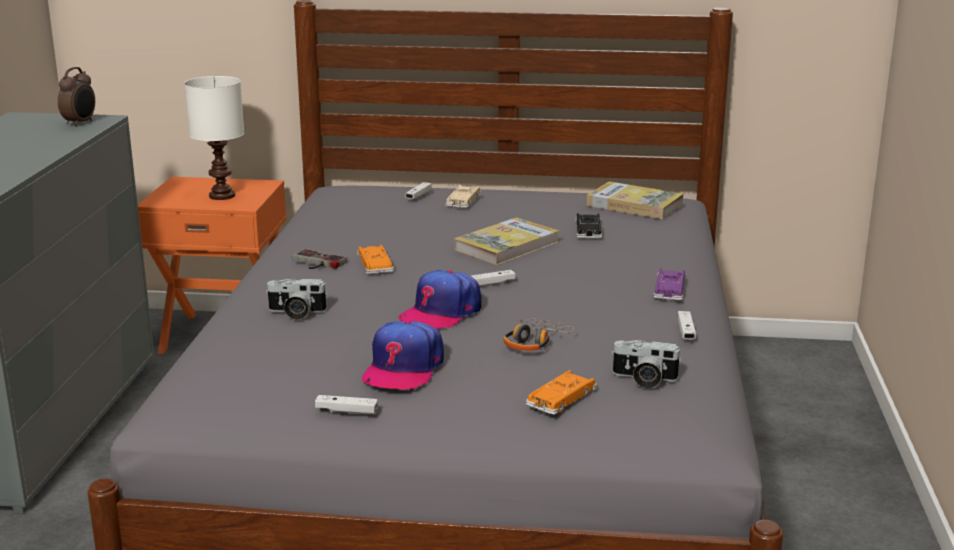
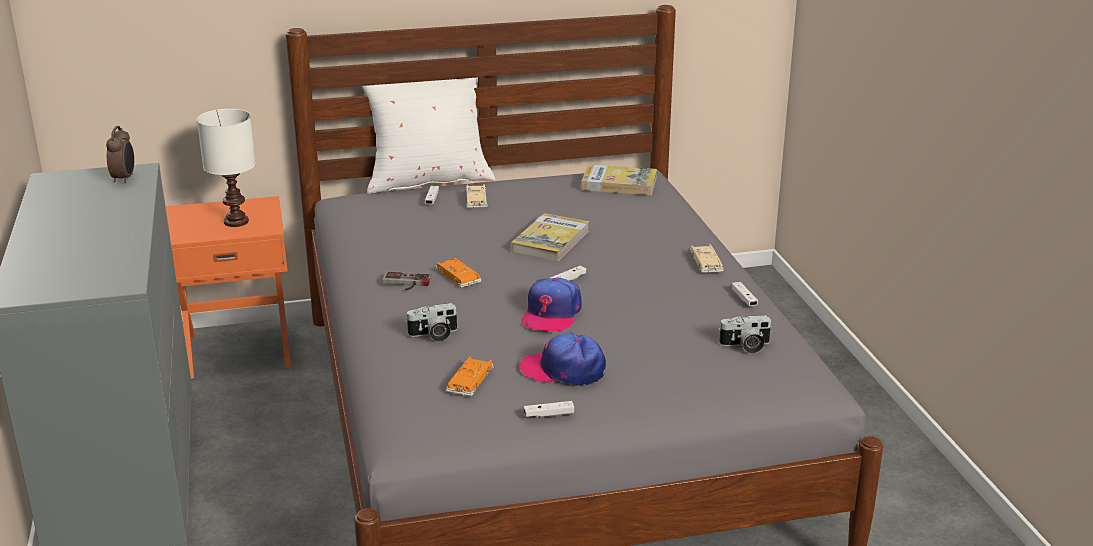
camera: 20 degrees left, 5 degrees up
cap [362,321,444,390] -> cap turned 105 degrees clockwise [520,333,606,386]
headphones [503,318,574,351] -> none
orange toy car [526,370,597,415] -> orange toy car moved to [446,356,494,396]
black toy car [575,213,602,239] -> none
purple toy car [653,268,686,300] -> beige toy car [689,244,724,273]
none -> white pillow [361,77,495,194]

